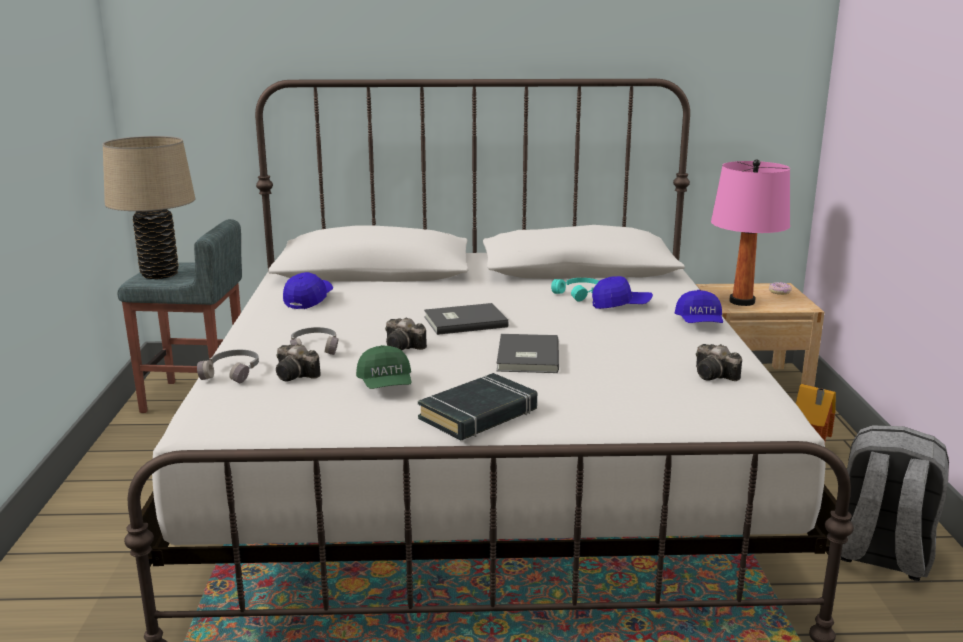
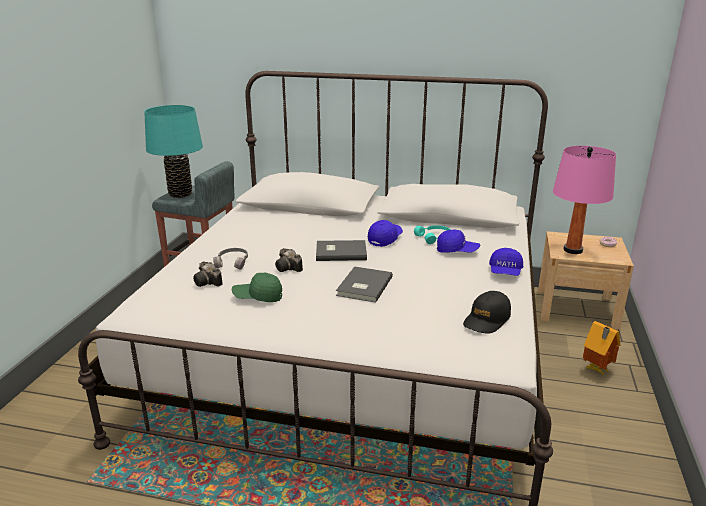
camera: 15 degrees right, 5 degrees up
beige table lamp [103,136,195,279] -> turquoise table lamp [144,105,203,198]
grey headphones [197,350,259,383] -> none
blue cap [283,272,333,309] -> blue cap moved to [368,220,403,247]
green cap [356,345,412,389] -> green cap turned 90 degrees clockwise [232,273,282,302]
black book [418,373,537,440] -> none
camera [696,344,742,381] -> black cap [463,291,511,334]
grey backpack [841,425,949,581] -> none

